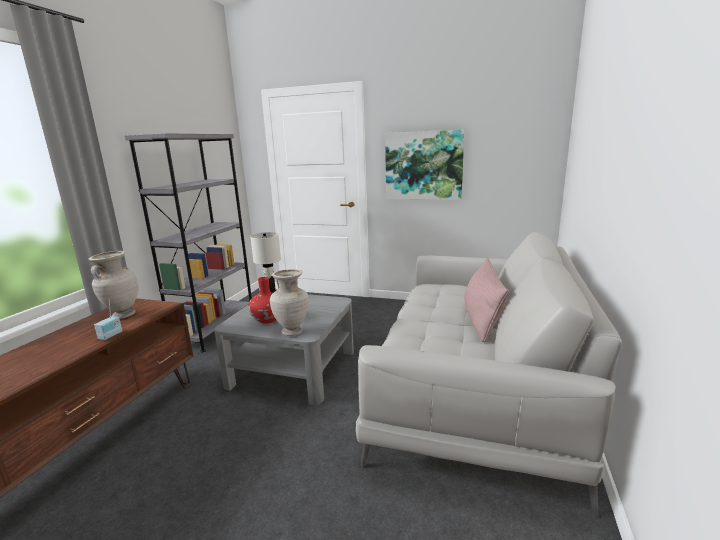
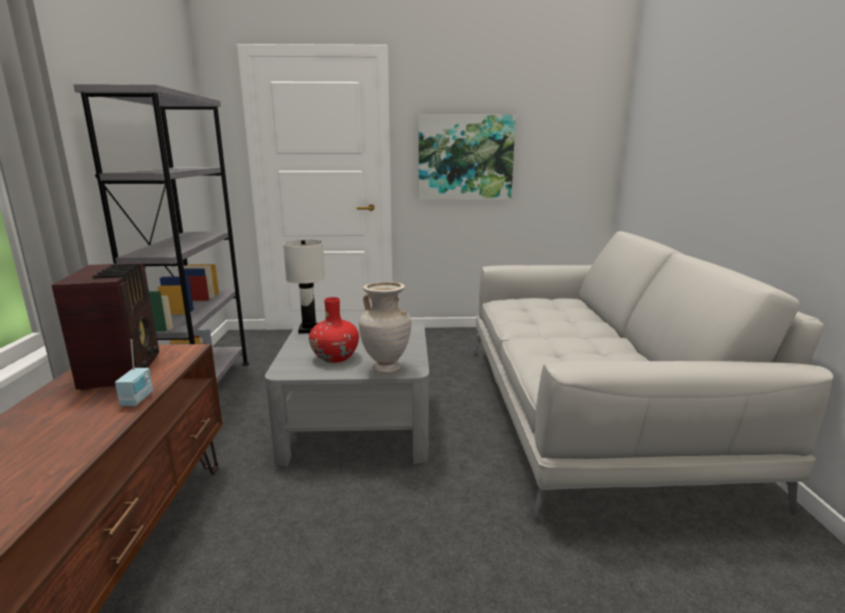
camera: 20 degrees left, 0 degrees up
beige vase [88,251,138,319] -> radio [51,263,159,390]
pink pillow [464,258,509,343] -> none

